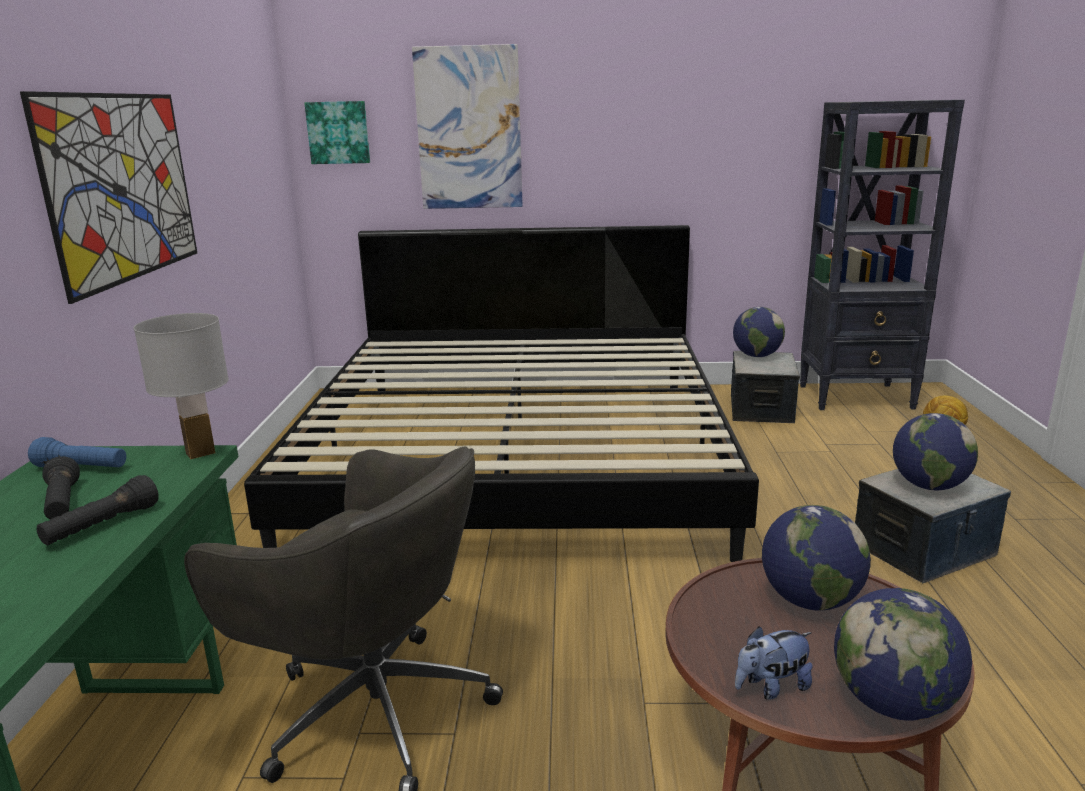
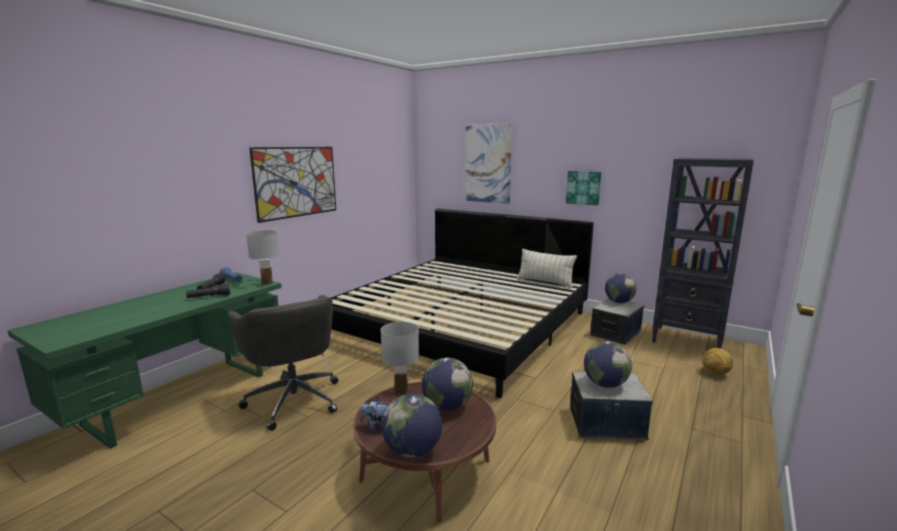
camera: 30 degrees right, 5 degrees down
picture [304,101,370,164] -> picture moved to [566,171,601,205]
none -> white table lamp [381,322,419,393]
none -> pillow [517,249,577,288]

